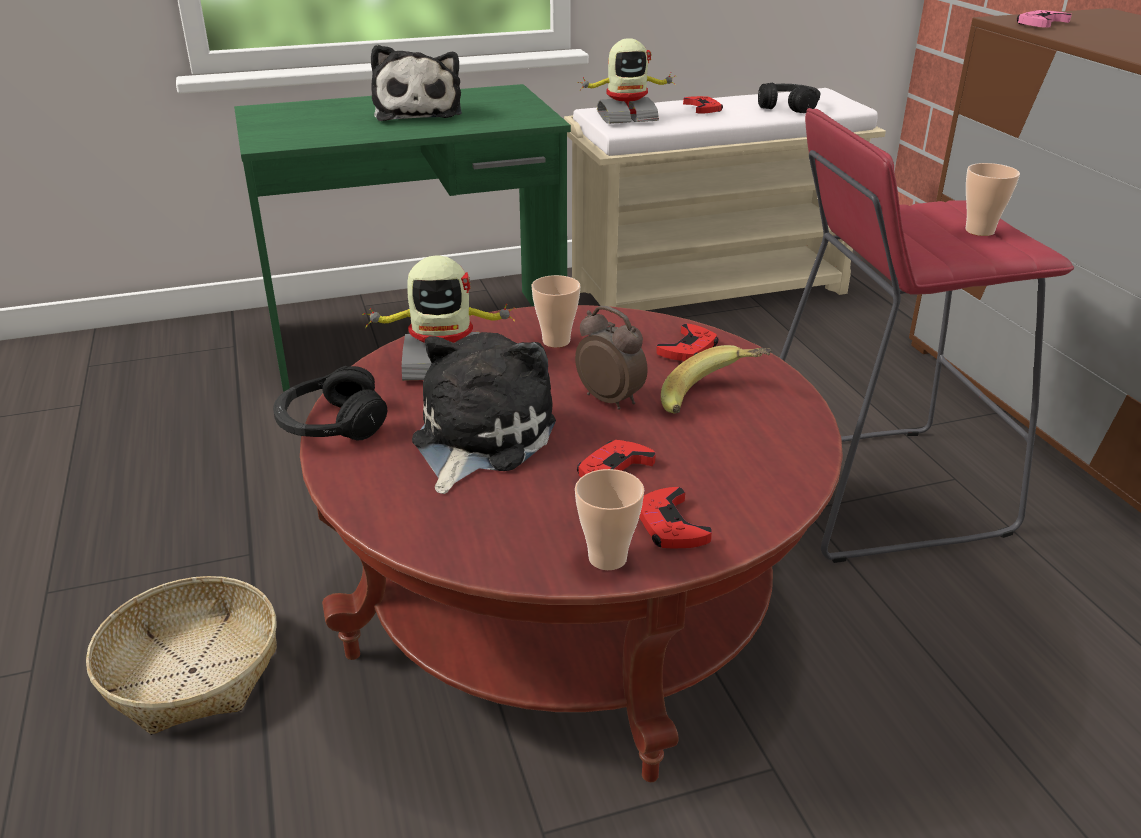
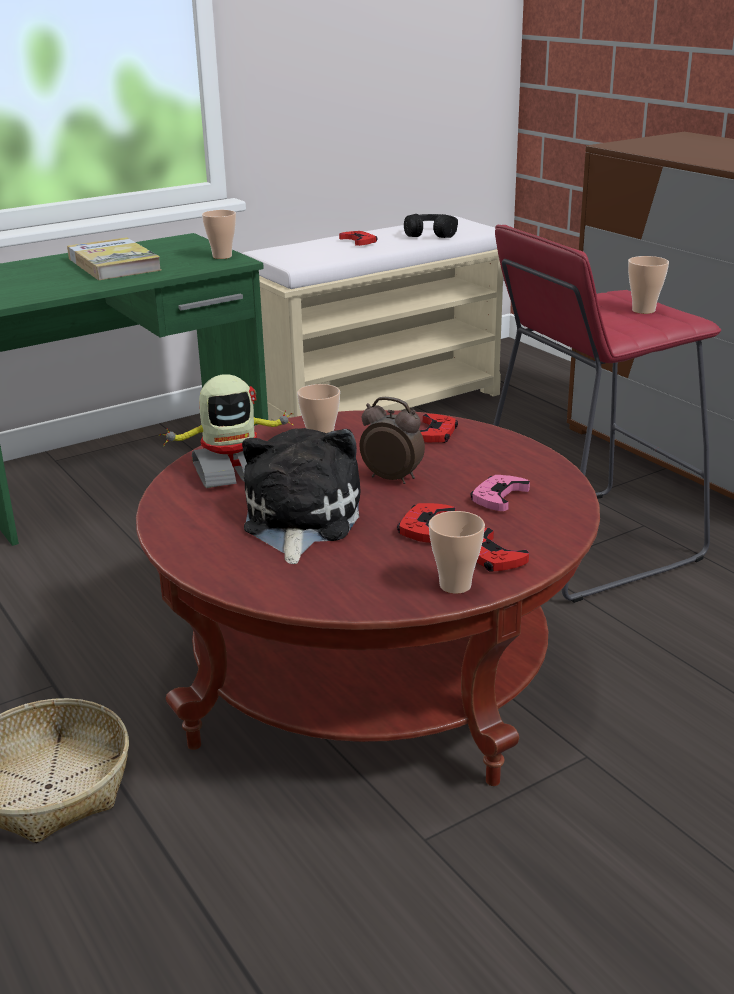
camera: 15 degrees left, 5 degrees down
black headphones [273,366,387,441] -> none
plush toy [371,45,462,121] -> book [67,237,162,280]
toy robot [577,38,676,124] -> none
banana [661,345,772,414] -> none
pink game controller [1017,10,1072,28] -> pink game controller moved to [470,475,530,511]
none -> cup [202,210,236,259]

